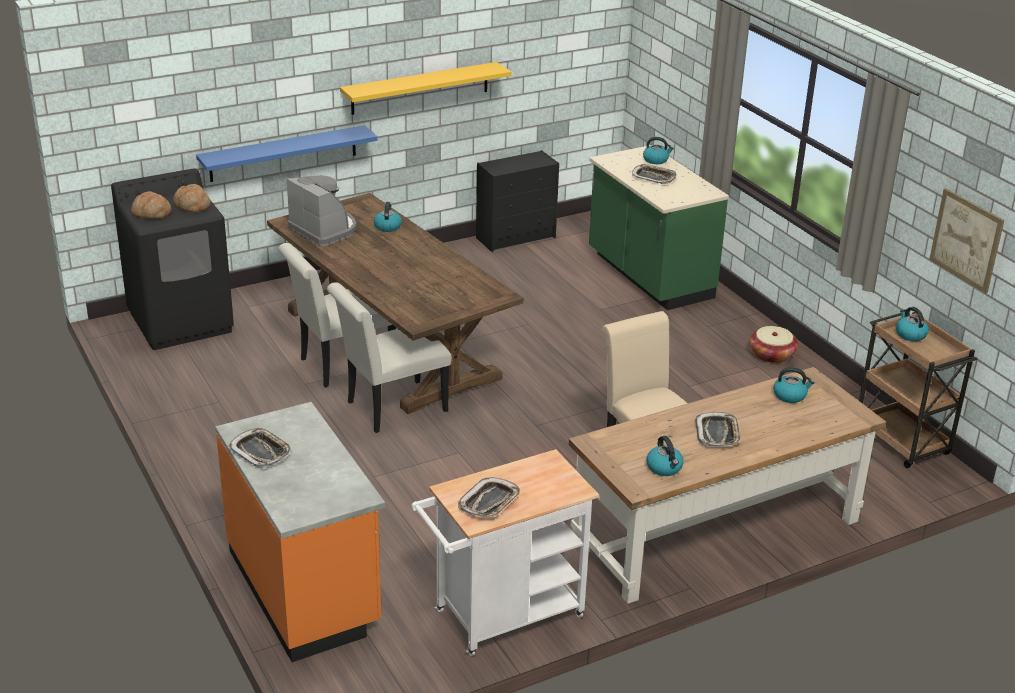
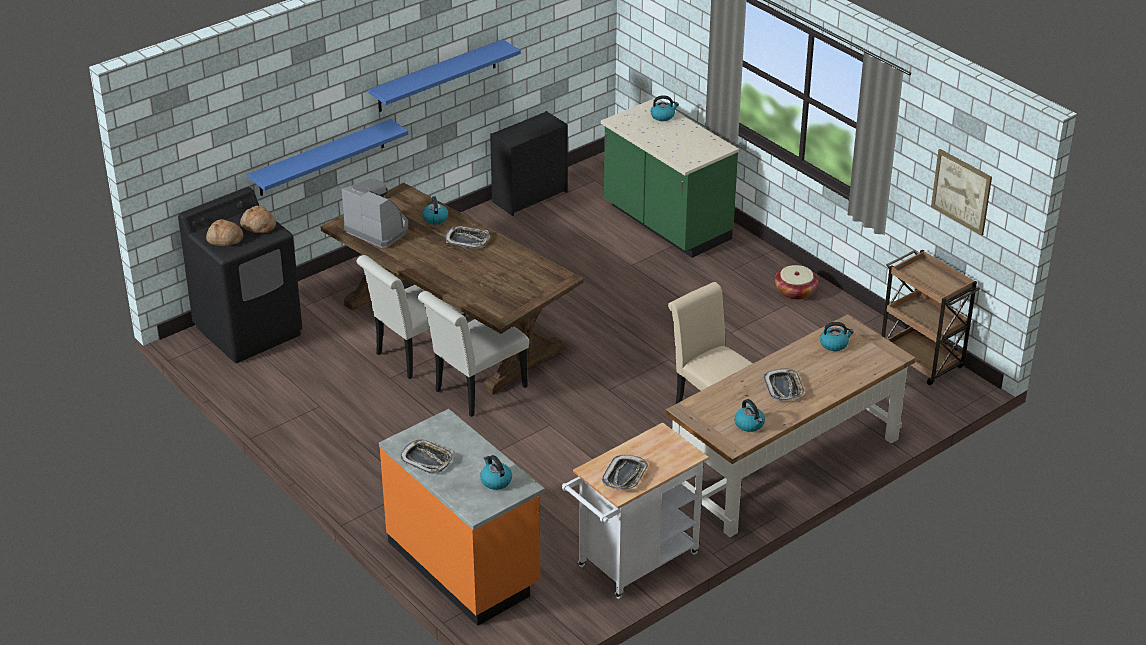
camera: 10 degrees left, 5 degrees up
yellow shelf [340,62,511,115] -> blue shelf [368,39,521,112]
tray [632,164,677,184] -> tray moved to [446,226,490,249]
kettle [896,307,929,341] -> kettle moved to [480,455,512,490]

